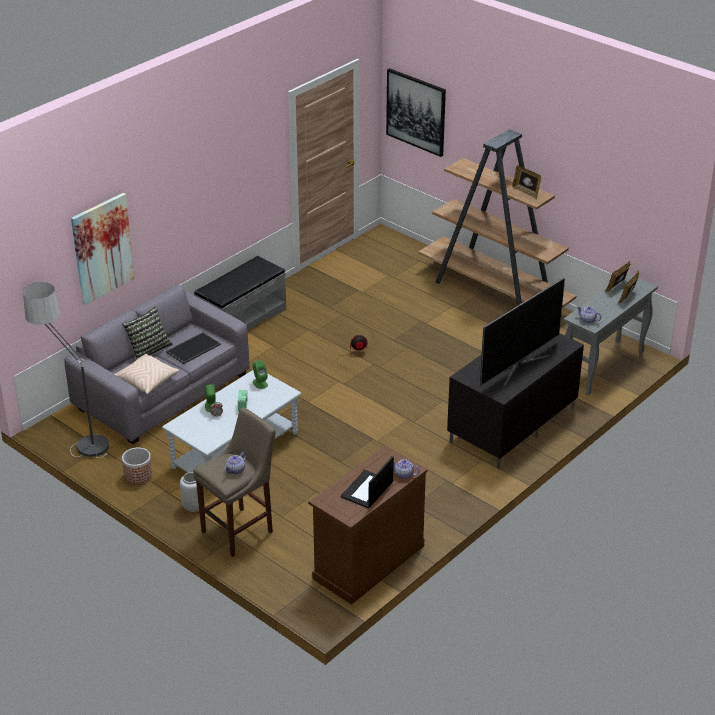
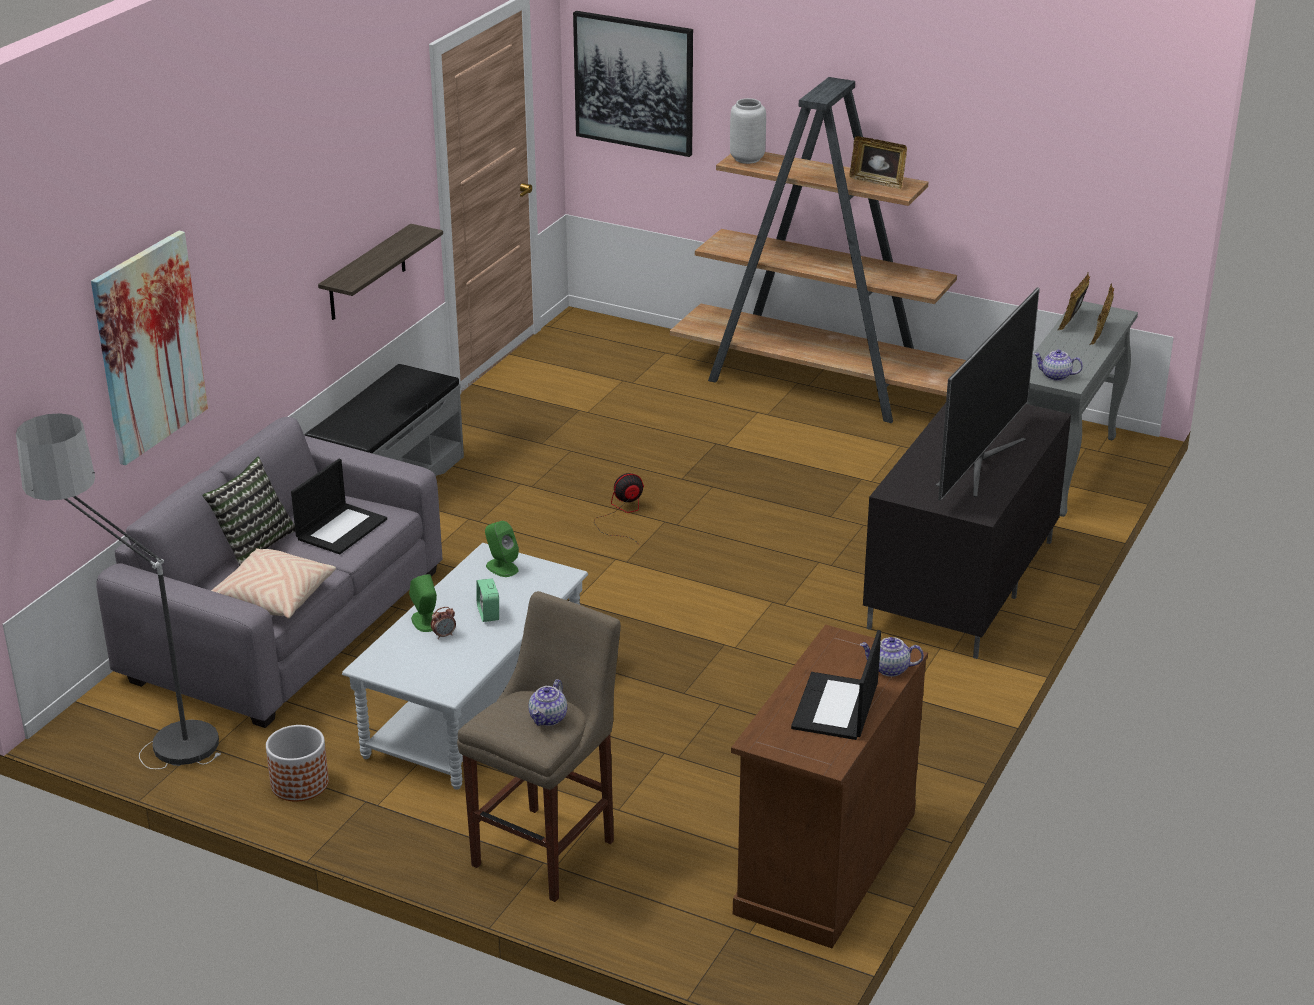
camera: 15 degrees left, 5 degrees down
tray [166,332,221,364] -> laptop [291,459,387,554]
grey vase [180,472,205,512] -> grey vase moved to [730,98,766,164]
none -> shelf [318,224,443,320]

